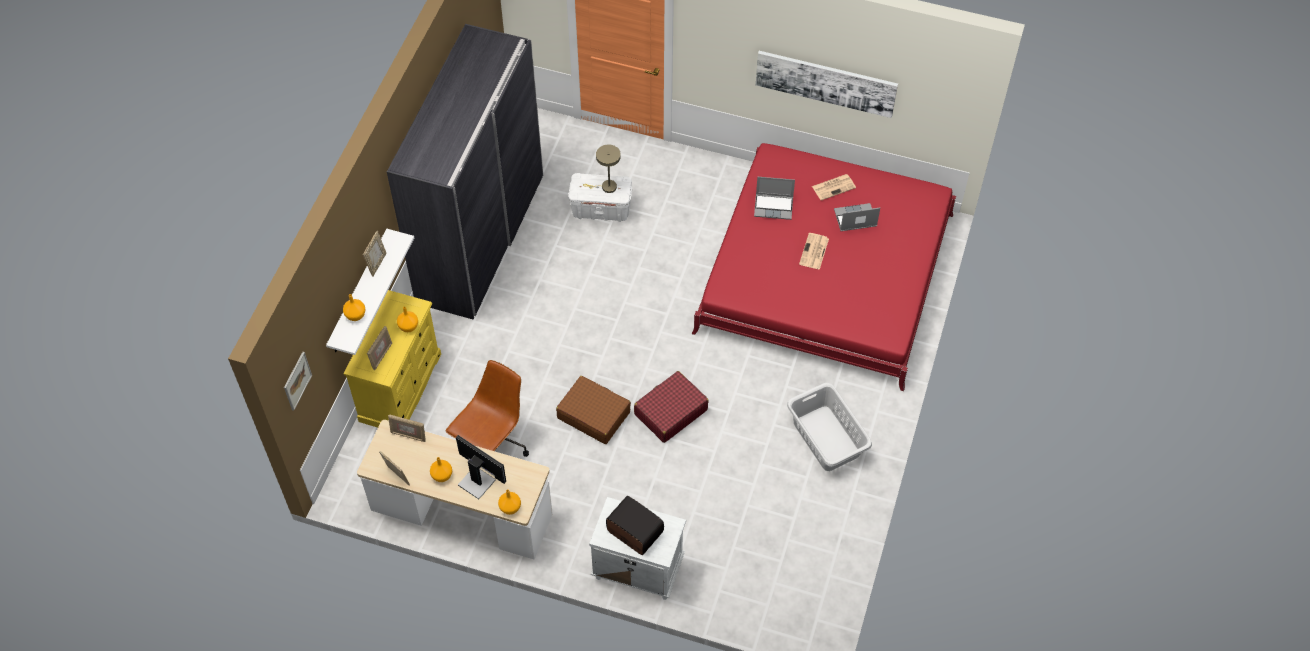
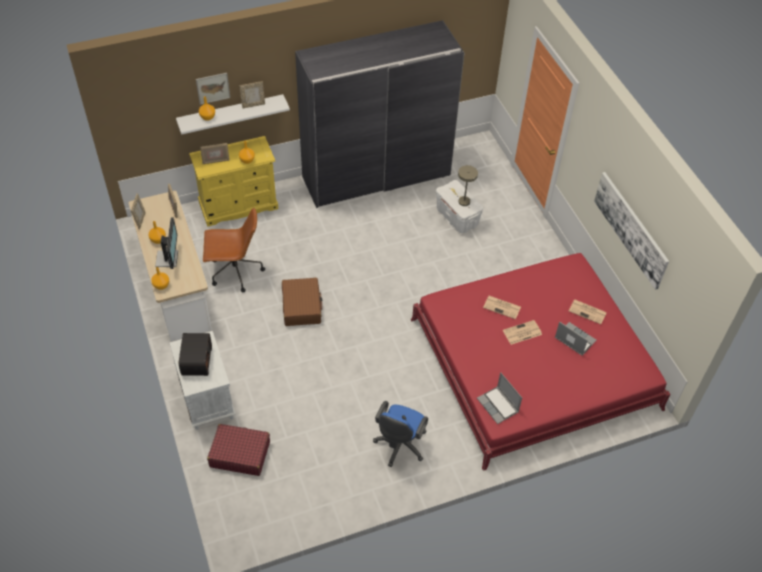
camera: 50 degrees right, 5 degrees down
picture [284,352,312,411] -> picture moved to [196,73,230,105]
red suitcase [634,371,708,443] -> red suitcase moved to [207,424,270,476]
laptop [754,177,795,220] -> laptop moved to [477,372,522,424]
grey laundry basket [787,383,872,471] -> blue office chair [373,401,428,467]
none -> newspaper [483,296,521,319]

